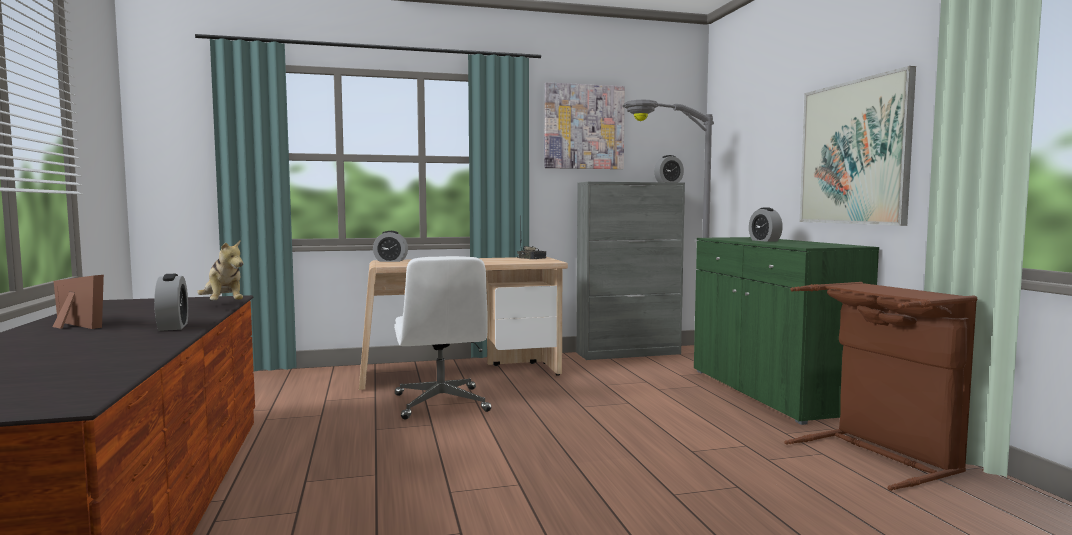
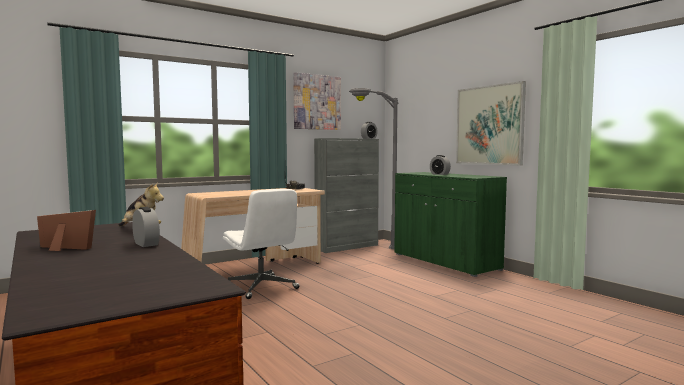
camera: 20 degrees left, 0 degrees up
alarm clock [373,231,408,262] -> none
brown laundry basket [784,282,977,491] -> none

